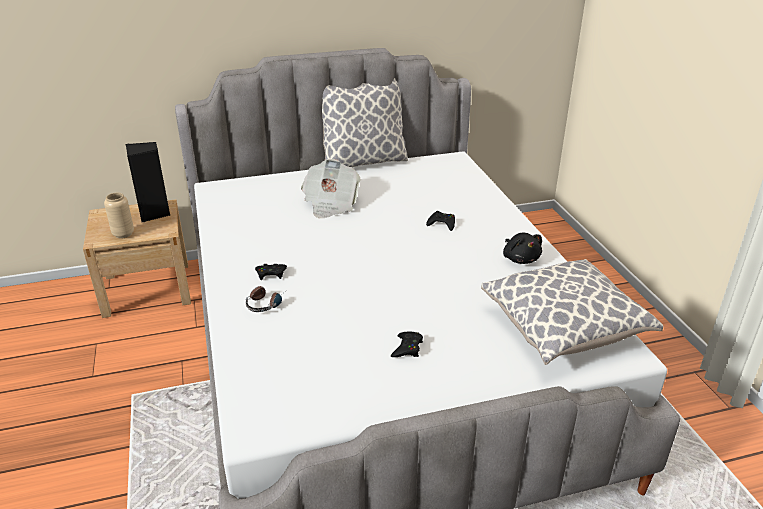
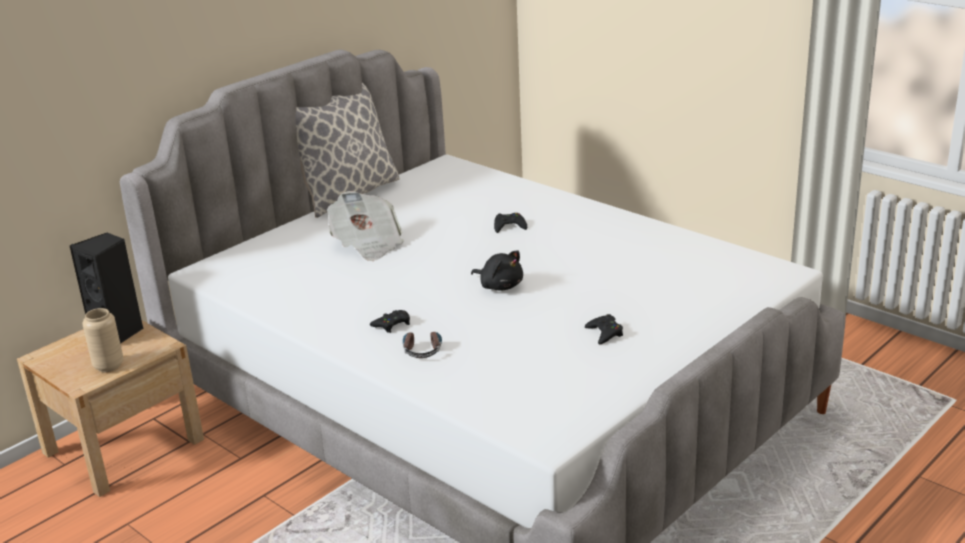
camera: 30 degrees left, 5 degrees down
pillow [481,259,663,365] -> none
black plush toy [503,232,542,264] -> black plush toy moved to [471,250,523,291]

